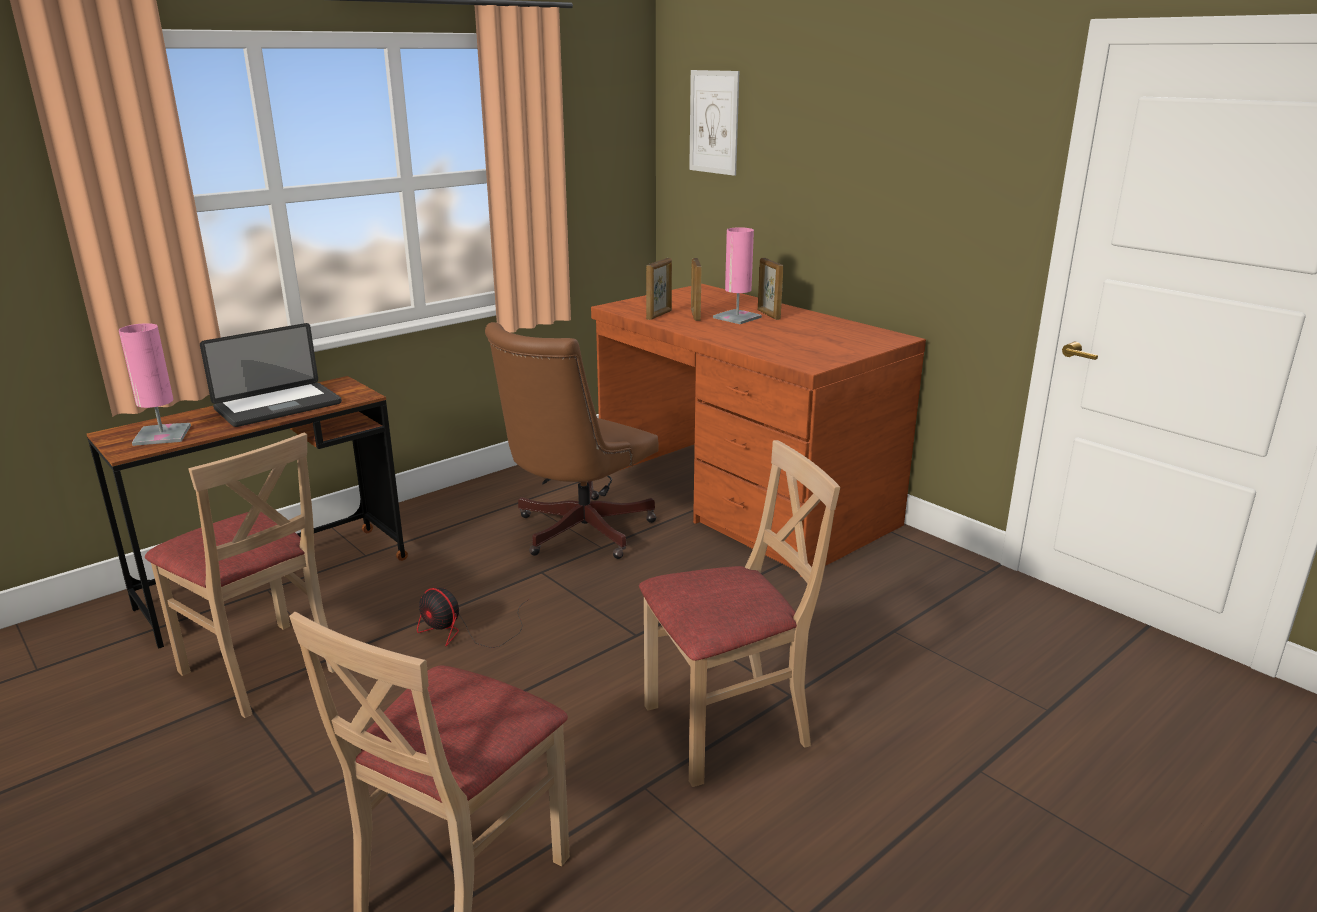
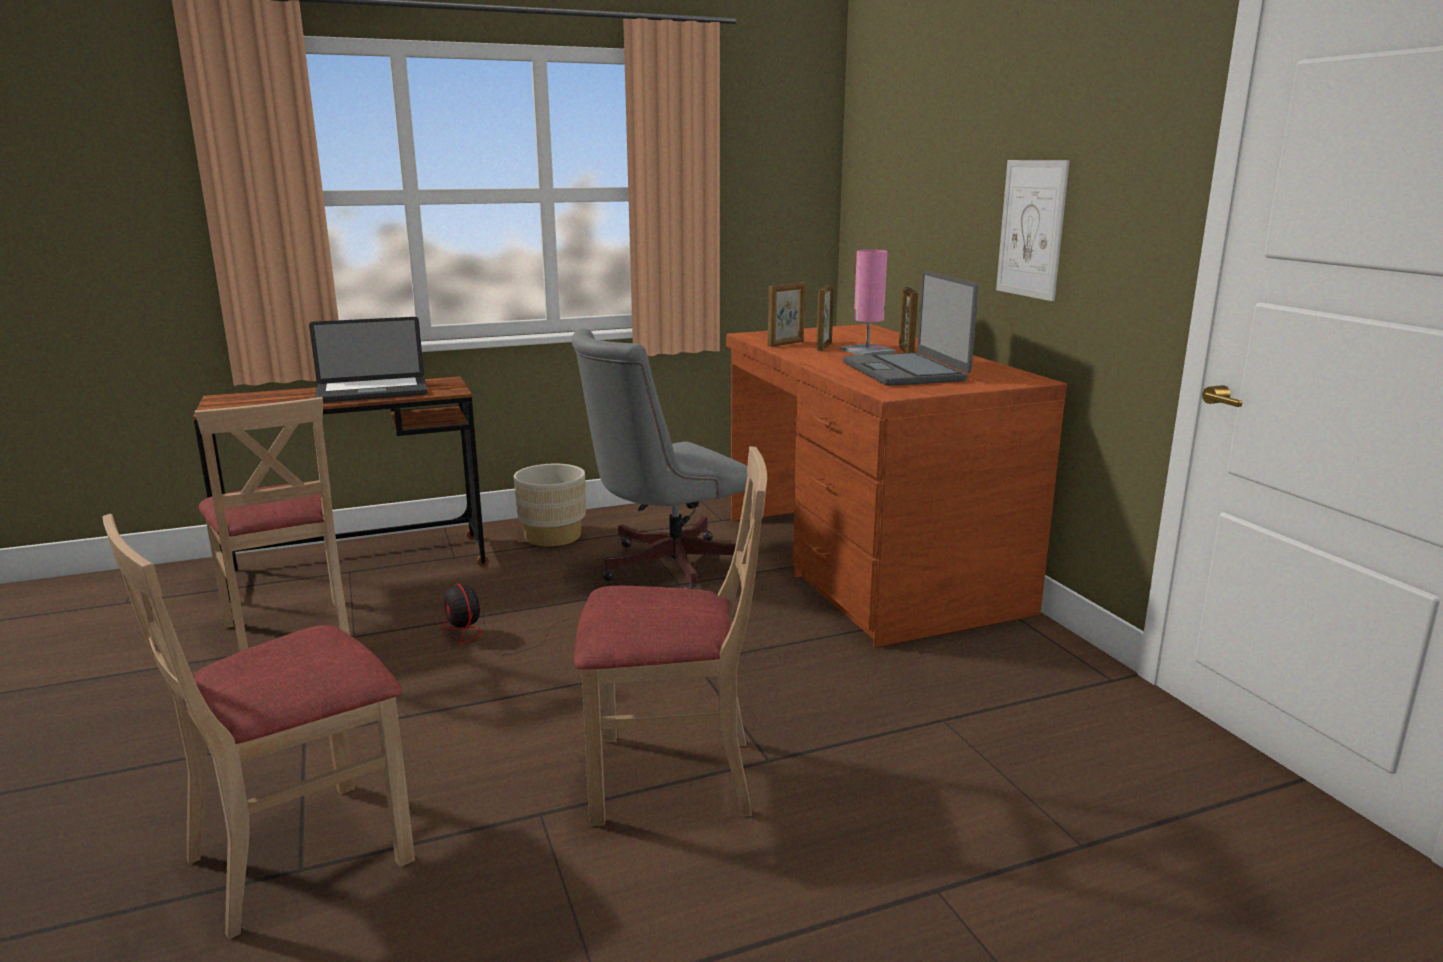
camera: 20 degrees right, 5 degrees down
pink table lamp [119,323,191,446] -> none
brown office chair [485,322,659,559] -> grey office chair [572,328,747,589]
picture [689,70,739,176] -> picture moved to [996,160,1070,301]
none -> beige planter [514,464,586,546]
none -> laptop [843,271,978,386]

